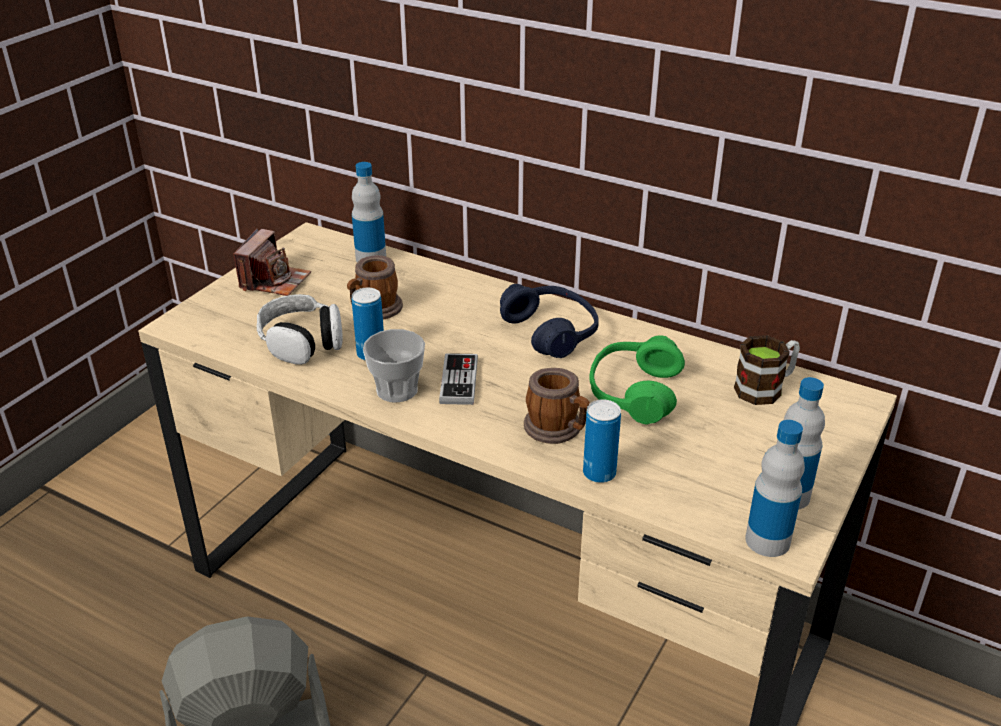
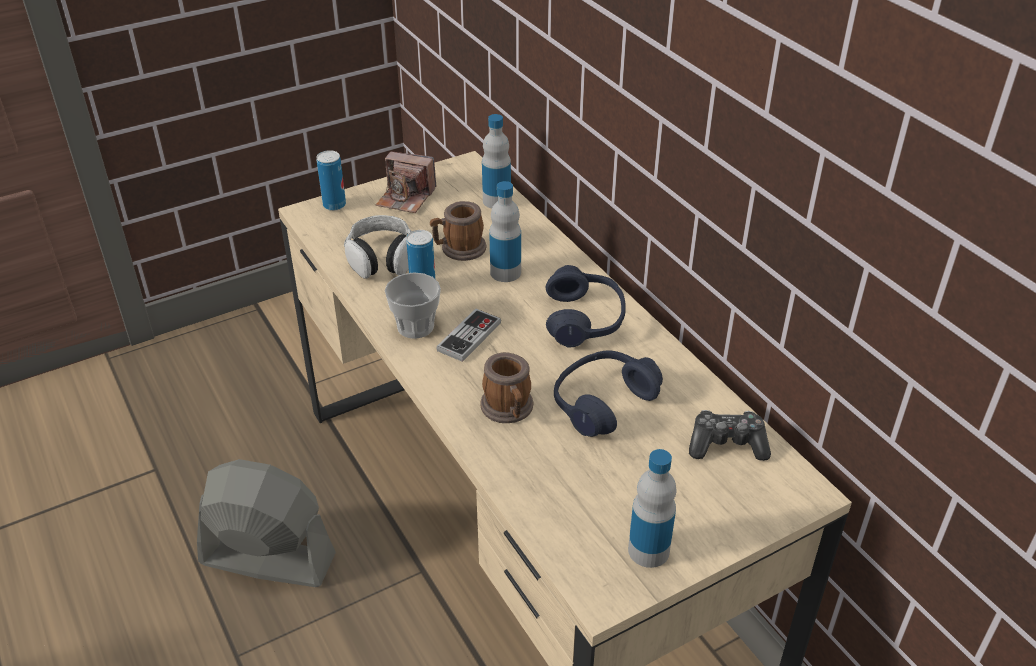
camera: 30 degrees right, 5 degrees up
camera [233,229,311,296] -> camera turned 60 degrees clockwise [376,151,436,213]
can [583,399,621,483] -> can moved to [316,150,346,211]
green headphones [589,335,685,425] -> blue headphones [554,350,663,437]
mug [734,335,800,405] -> game controller [689,410,771,461]
bottle [745,420,805,557] -> bottle moved to [489,181,521,282]

